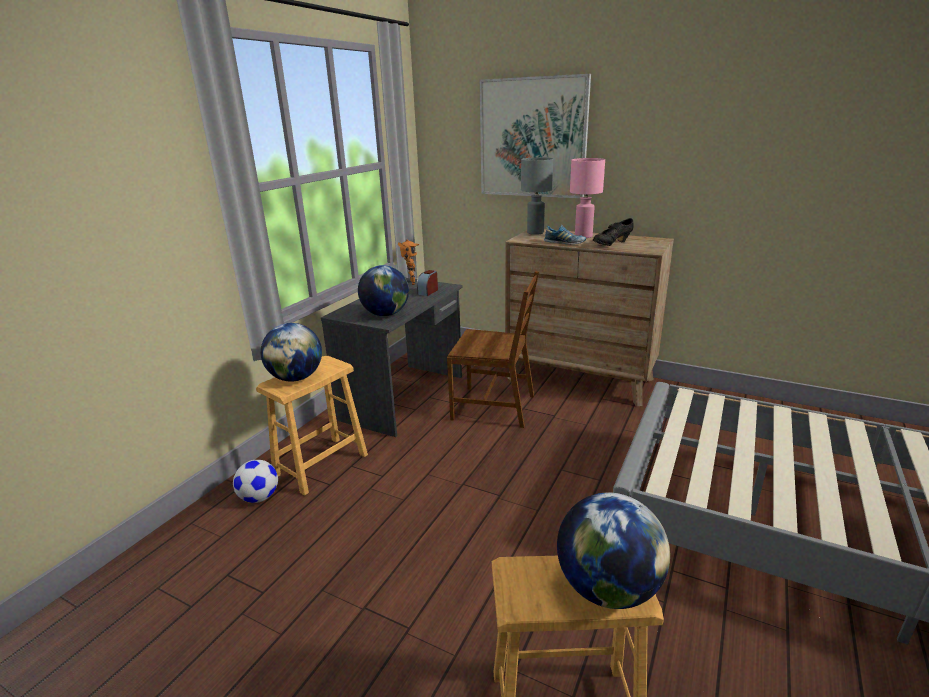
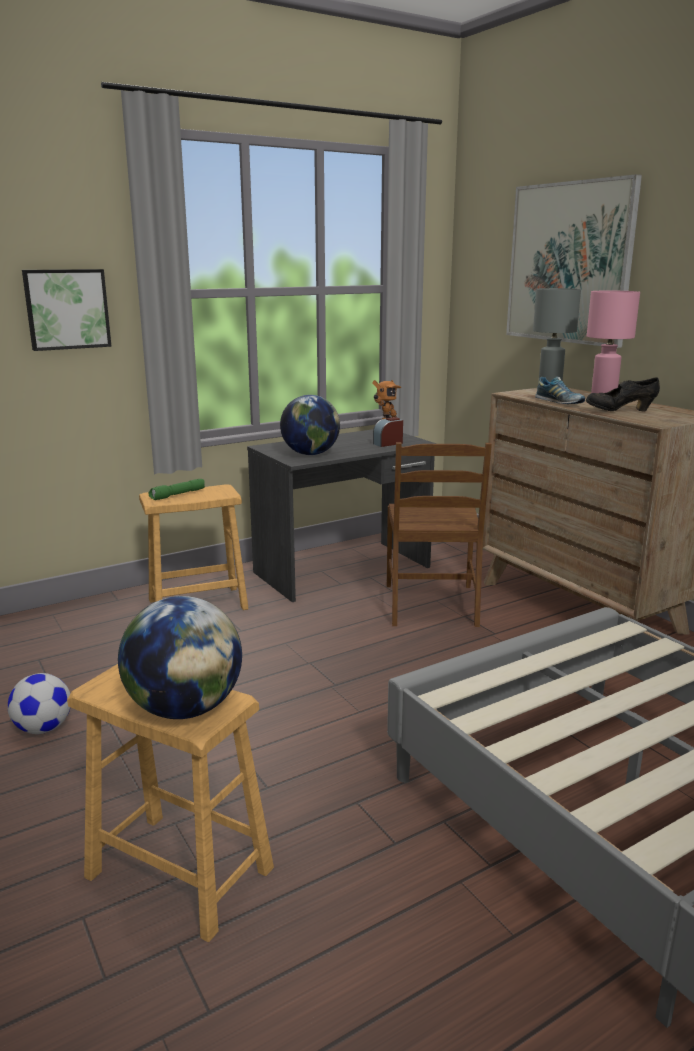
camera: 30 degrees right, 5 degrees down
football [233,460,278,503] -> football moved to [8,673,70,734]
globe [261,323,322,382] -> green flashlight [148,479,205,500]
brown chair [447,271,539,428] -> brown chair turned 45 degrees clockwise [387,442,492,627]
none -> picture [22,269,111,351]

